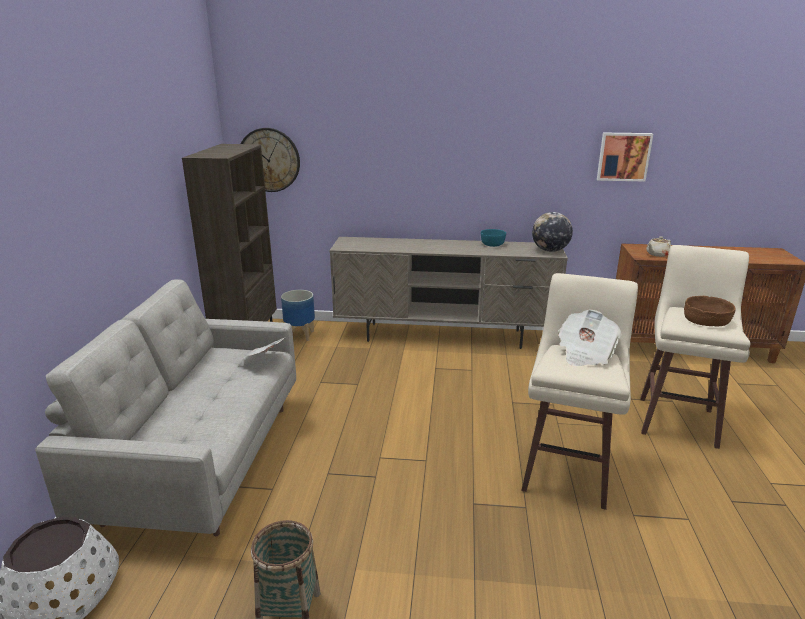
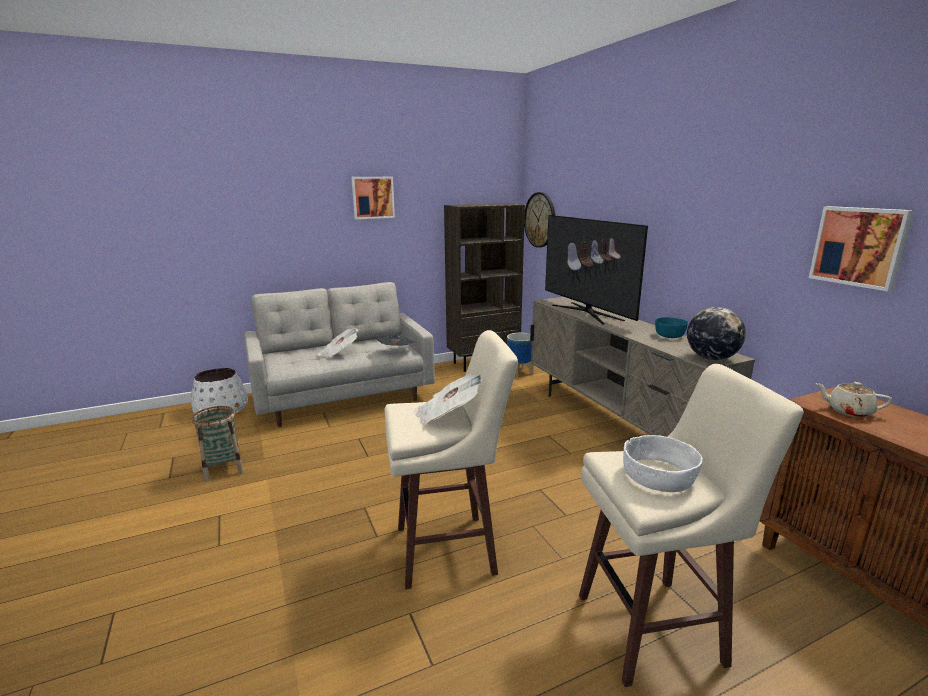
camera: 60 degrees right, 5 degrees down
brown bowl [684,296,736,326] -> white bowl [623,435,703,492]
none -> newspaper [318,328,358,358]
none -> picture [351,177,395,219]
none -> television [545,215,648,325]

